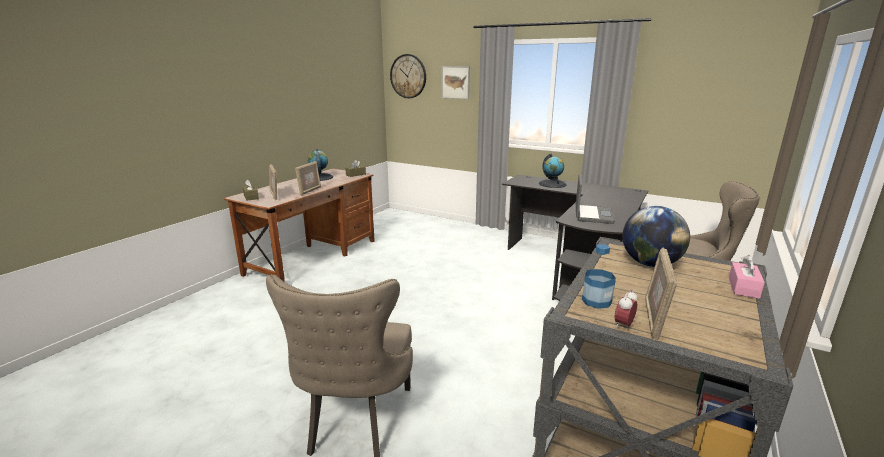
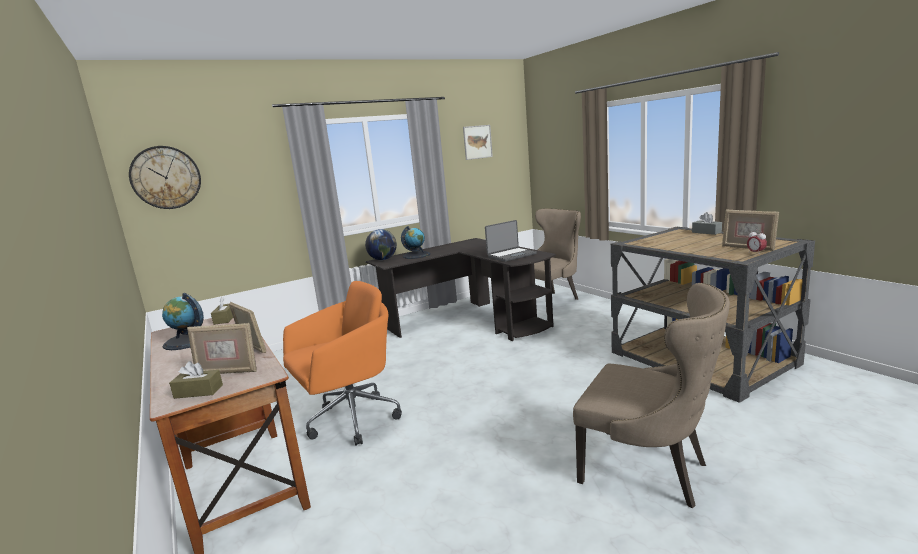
camera: 60 degrees left, 5 degrees down
picture [441,66,470,99] -> picture moved to [463,125,493,160]
laptop [576,174,615,224] -> laptop turned 105 degrees clockwise [485,220,537,262]
bottle [582,244,616,309] -> none
globe [623,206,690,267] -> globe moved to [365,229,397,260]
pink tissue box [729,255,765,299] -> grey tissue box [692,212,722,235]
none -> orange office chair [283,281,402,446]

